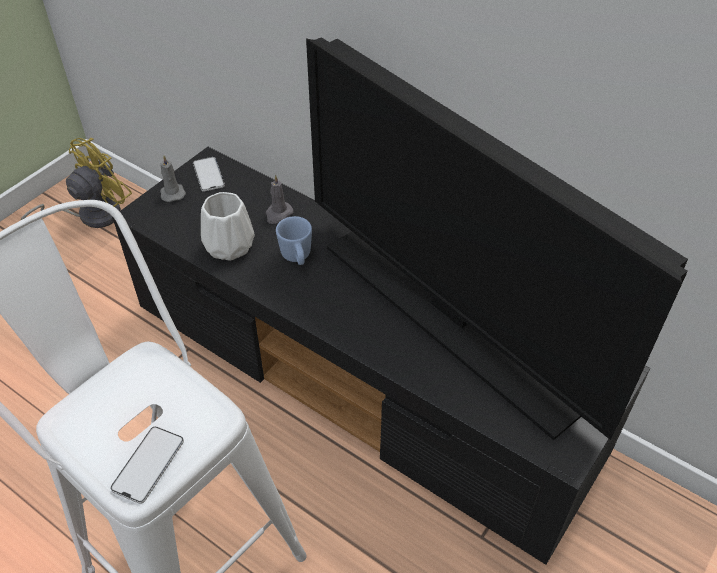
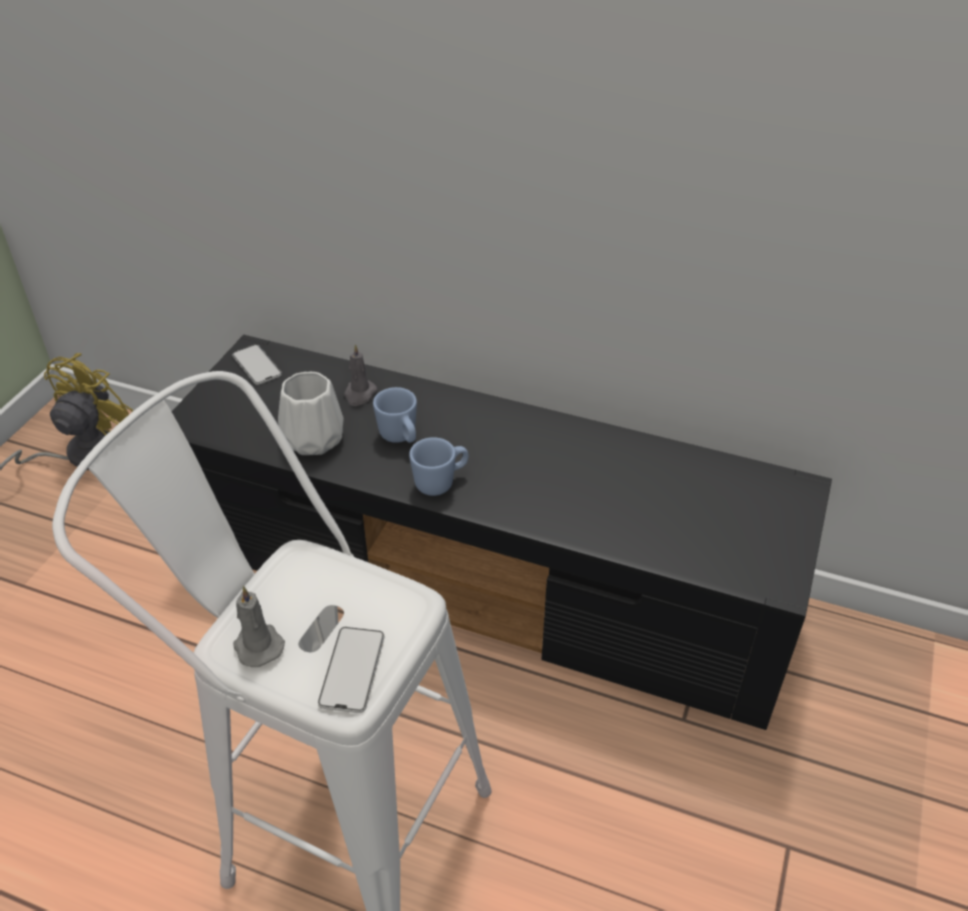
camera: 15 degrees left, 5 degrees down
grey candle [160,156,186,202] -> grey candle moved to [233,586,285,667]
television [306,37,688,440] -> none
none -> blue mug [409,437,469,496]

